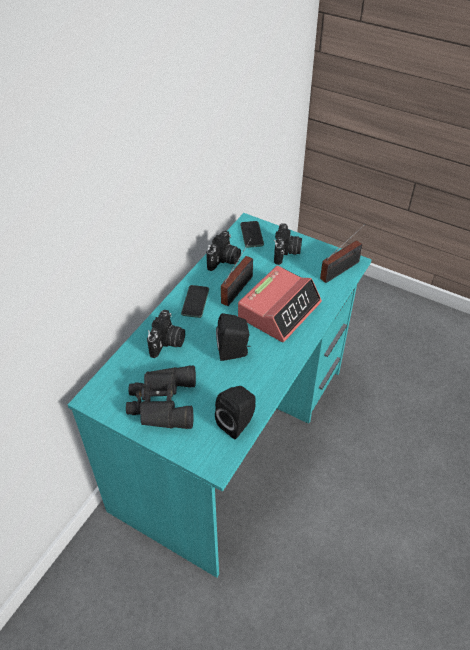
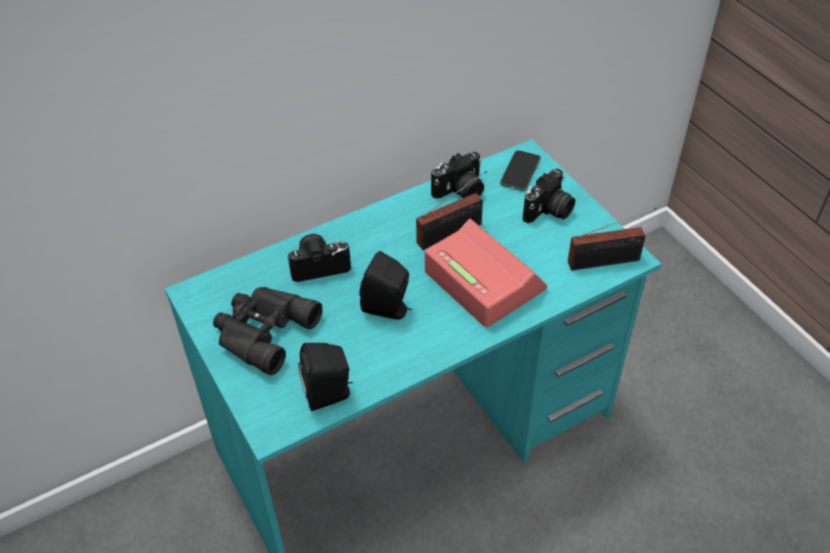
camera: 30 degrees right, 0 degrees up
camera [147,310,185,358] -> camera turned 150 degrees counterclockwise [287,234,351,282]
phone [181,285,209,318] -> none
alarm clock [238,266,322,342] -> alarm clock turned 105 degrees counterclockwise [425,219,547,327]

